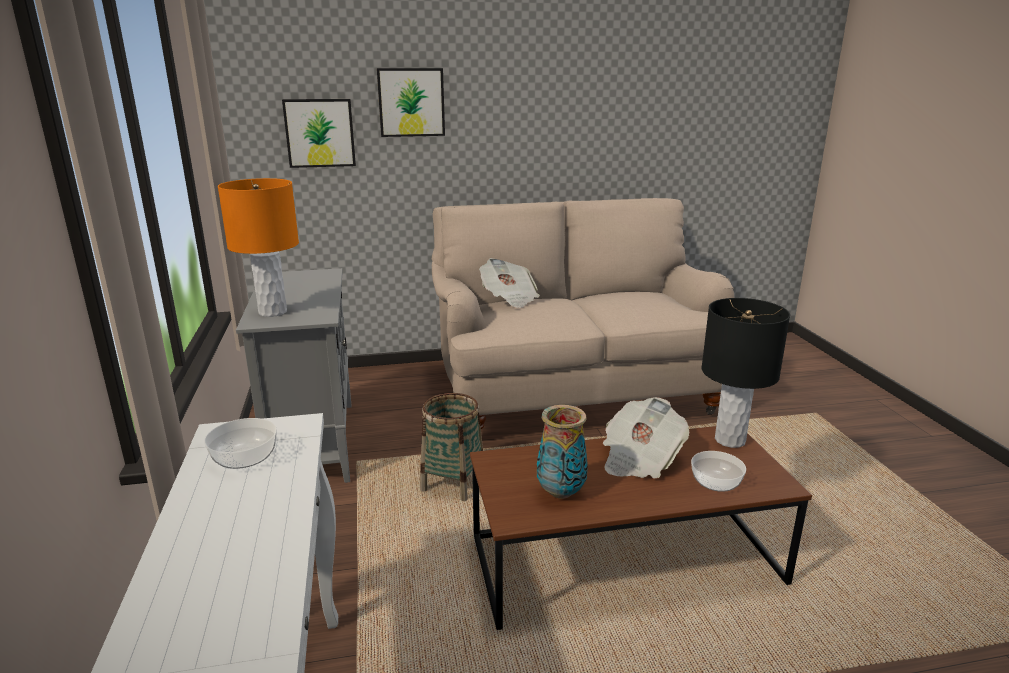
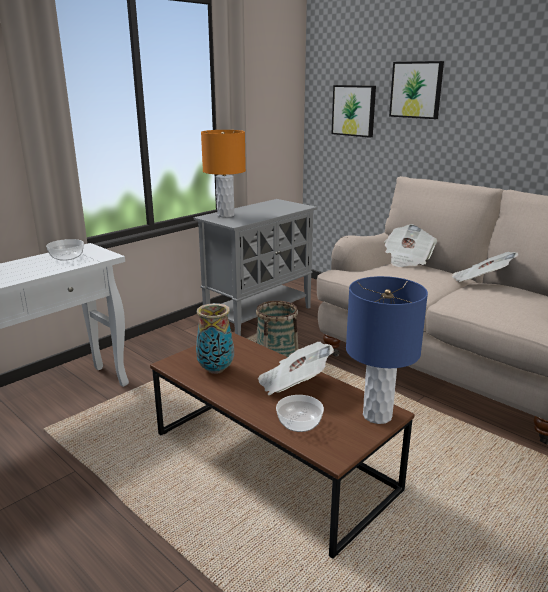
camera: 55 degrees right, 0 degrees up
black table lamp [701,298,790,448] -> blue table lamp [346,276,428,424]
none -> newspaper [452,252,518,282]

